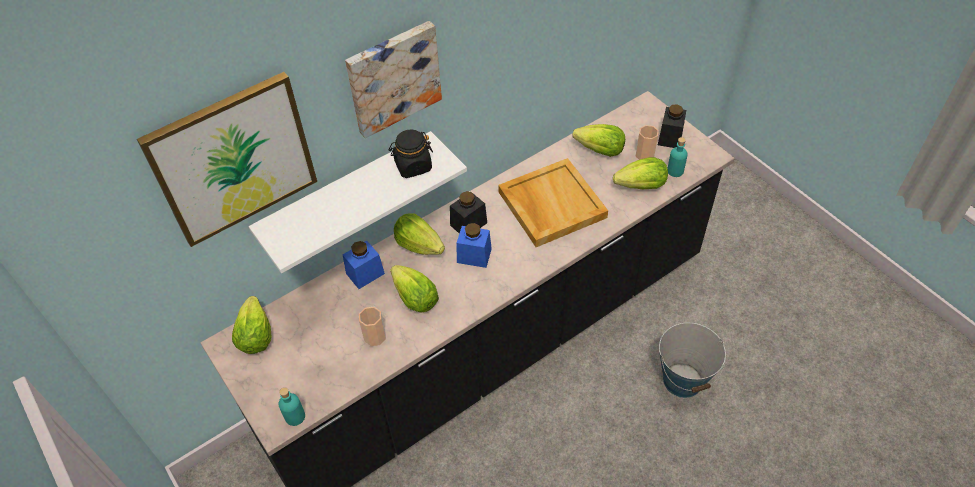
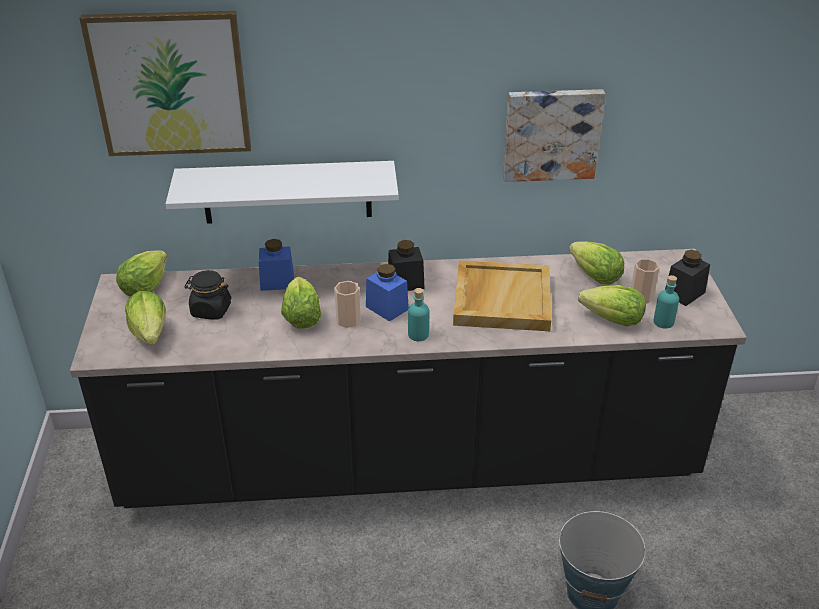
camera: 30 degrees right, 15 degrees down
turquoise bottle [278,387,305,426] -> turquoise bottle moved to [408,288,429,341]
picture [345,21,442,138] -> picture moved to [503,89,606,182]
cup [359,307,386,346] -> cup moved to [334,281,361,328]
black jar [389,129,433,178] -> black jar moved to [184,270,232,320]
lettuce [394,213,445,255] -> lettuce moved to [125,291,166,345]

